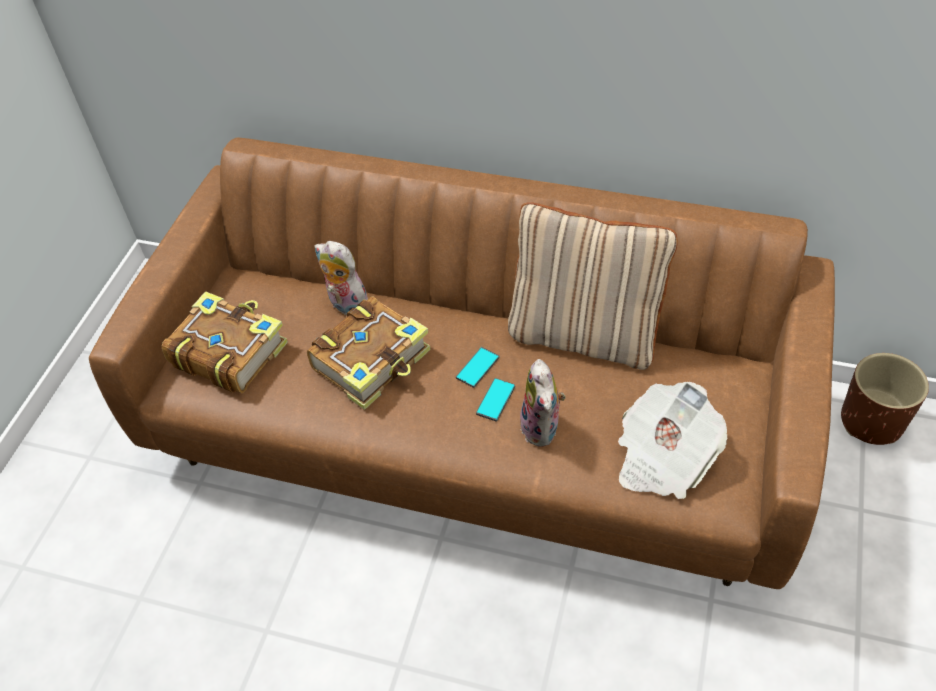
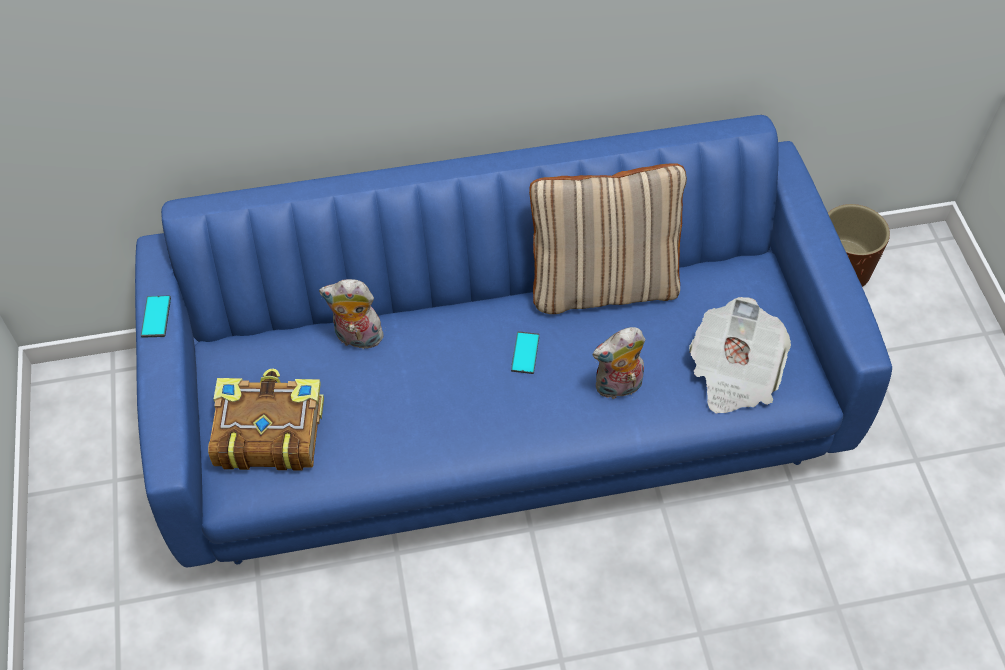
camera: 30 degrees left, 5 degrees up
brown sofa [89,138,835,589] -> blue sofa [135,115,892,567]
book [307,297,431,410] -> none
phone [476,378,515,422] -> phone moved to [141,296,171,338]
plush toy [520,359,566,447] -> plush toy turned 105 degrees clockwise [593,327,645,400]

